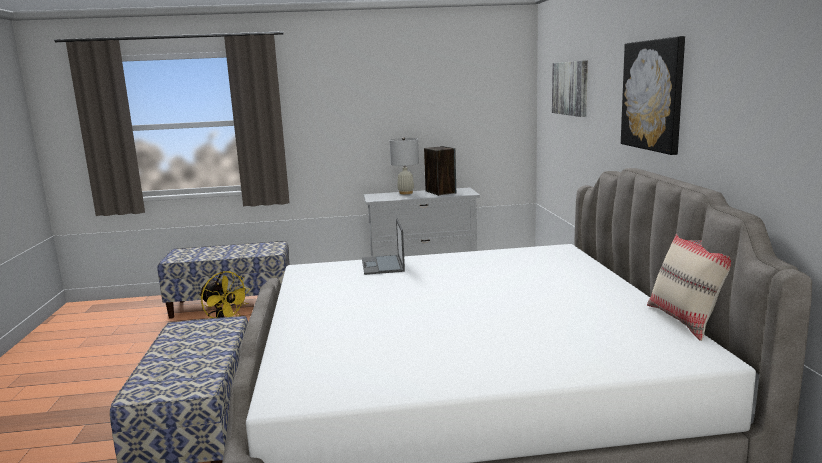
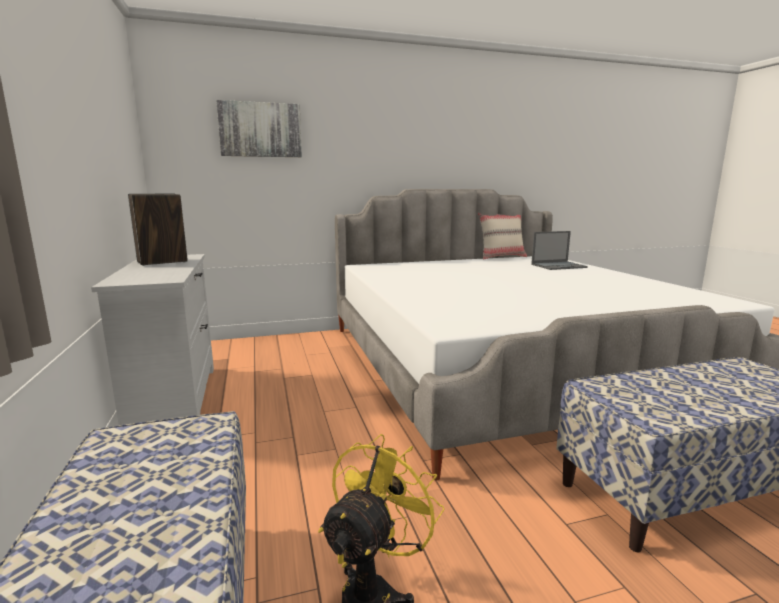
camera: 100 degrees left, 0 degrees up
laptop [362,218,405,275] -> laptop moved to [531,231,588,270]
white table lamp [389,137,419,194] -> none
picture [621,36,685,155] -> none

